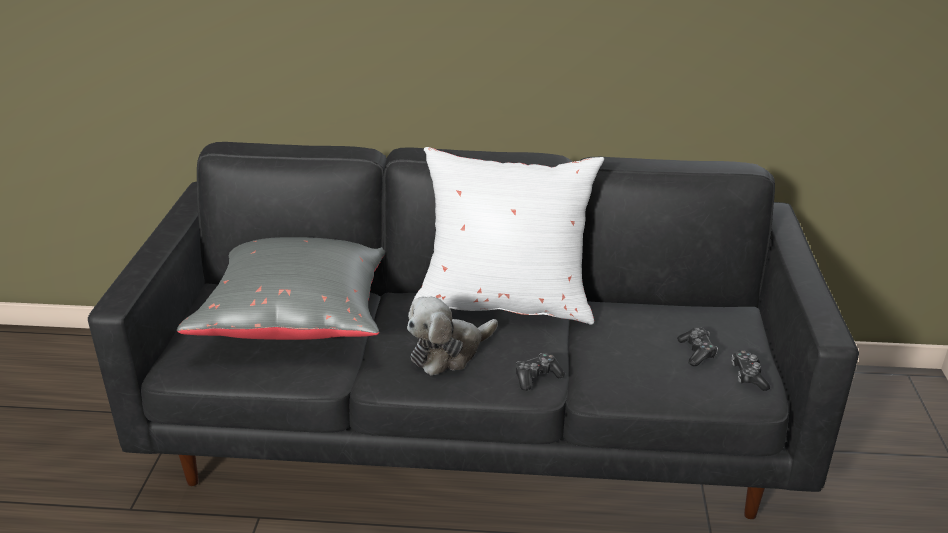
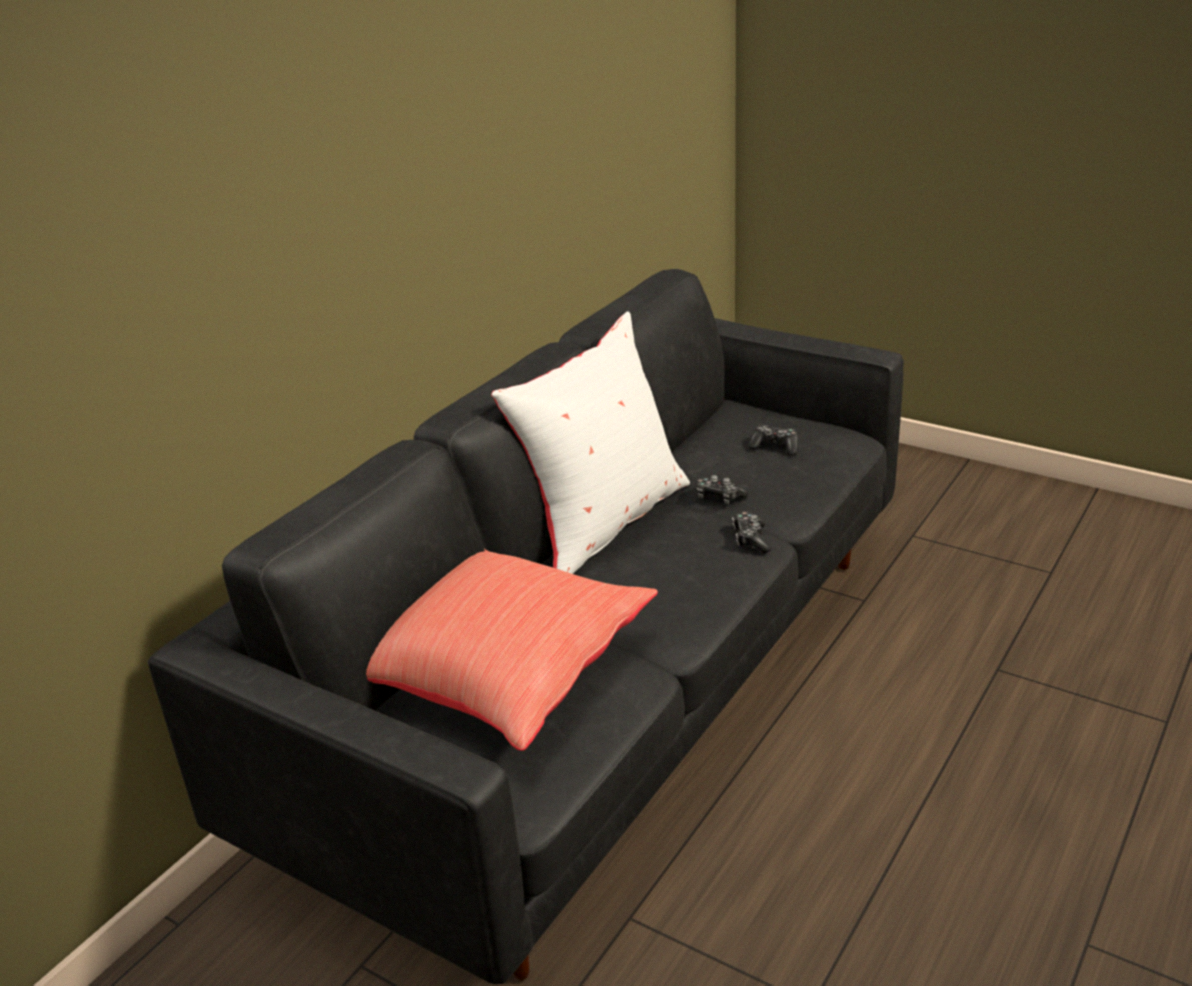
camera: 60 degrees left, 0 degrees up
grey pillow [177,237,385,340] -> red pillow [366,549,658,751]
plush toy [407,297,498,375] -> none
game controller [732,350,770,391] -> game controller moved to [696,475,748,505]

